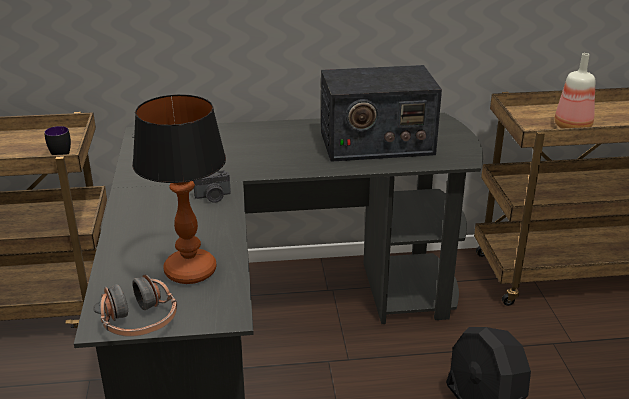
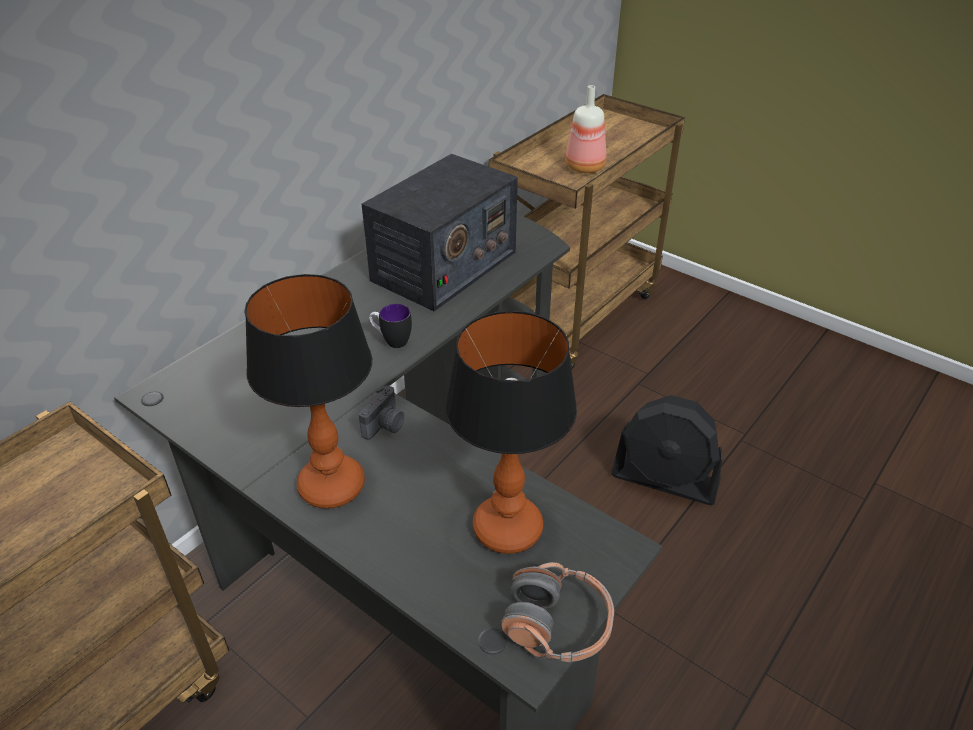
camera: 45 degrees left, 10 degrees up
mug [44,126,71,155] -> mug moved to [369,304,412,348]
none -> table lamp [244,274,372,509]

